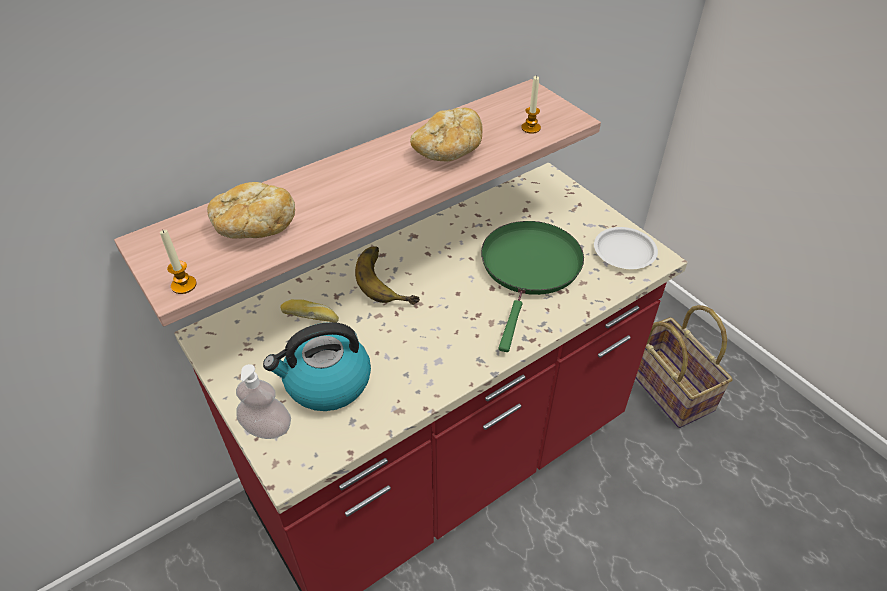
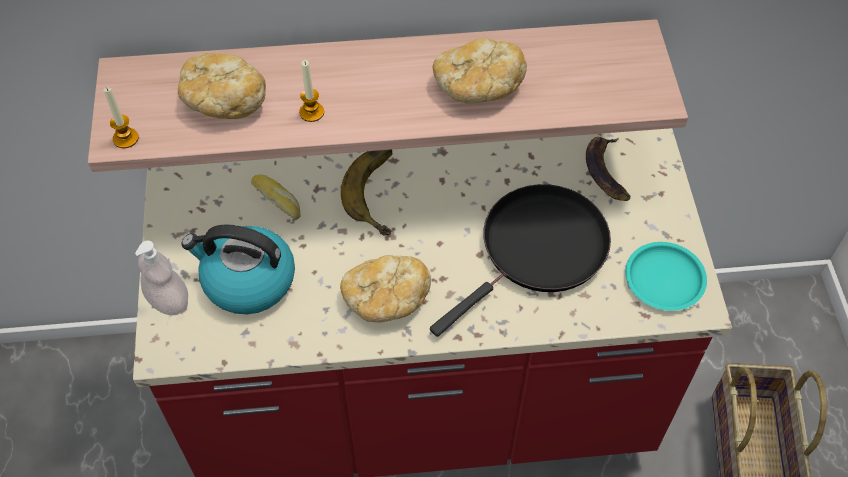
camera: 30 degrees right, 10 degrees up
green frying pan [481,221,584,352] -> black frying pan [430,184,611,337]
candle [521,75,541,134] -> candle moved to [299,60,324,122]
white plate [594,227,658,269] -> turquoise plate [625,242,707,311]
none -> bread [340,255,431,322]
none -> banana [586,137,630,201]

